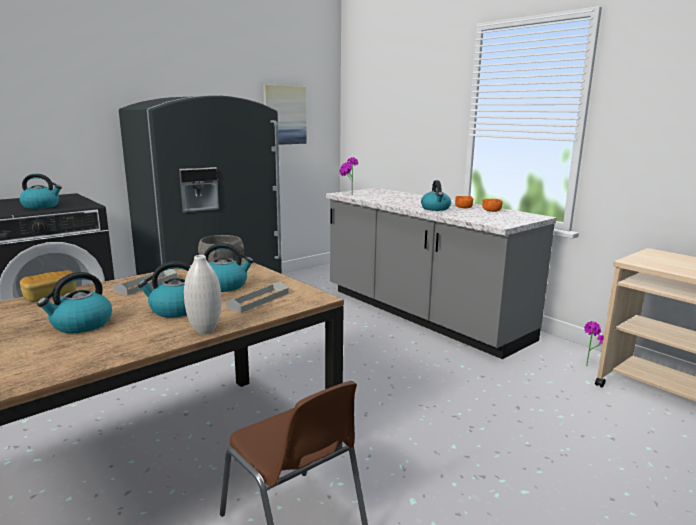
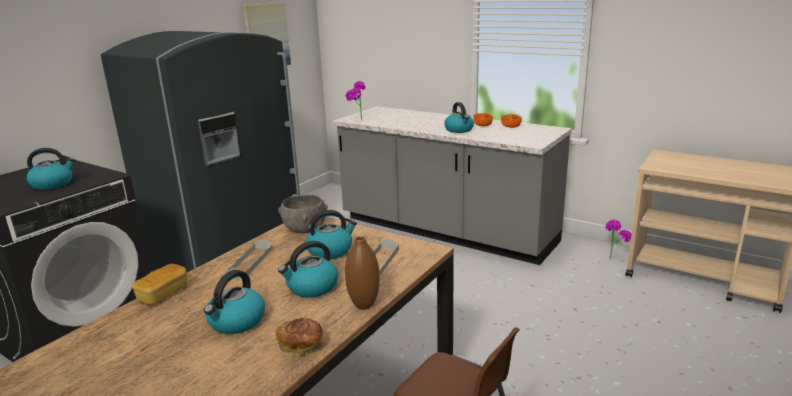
camera: 15 degrees left, 5 degrees up
white vase [184,255,221,334] -> brown vase [345,236,380,310]
none -> bread [276,318,323,355]

